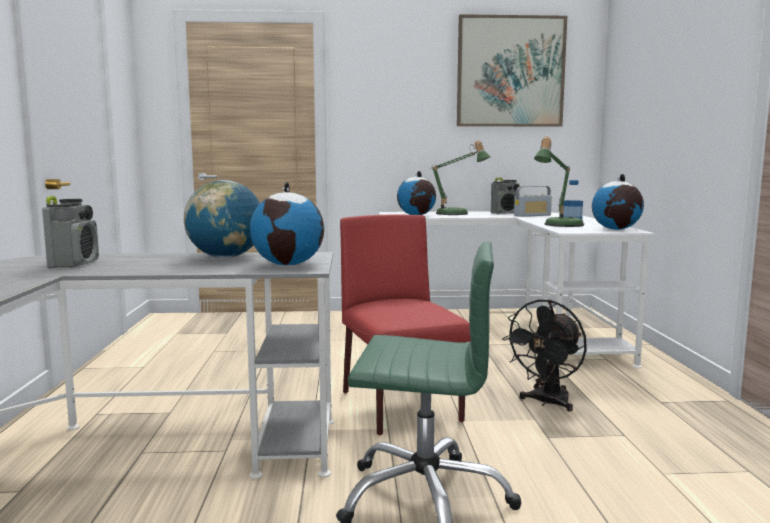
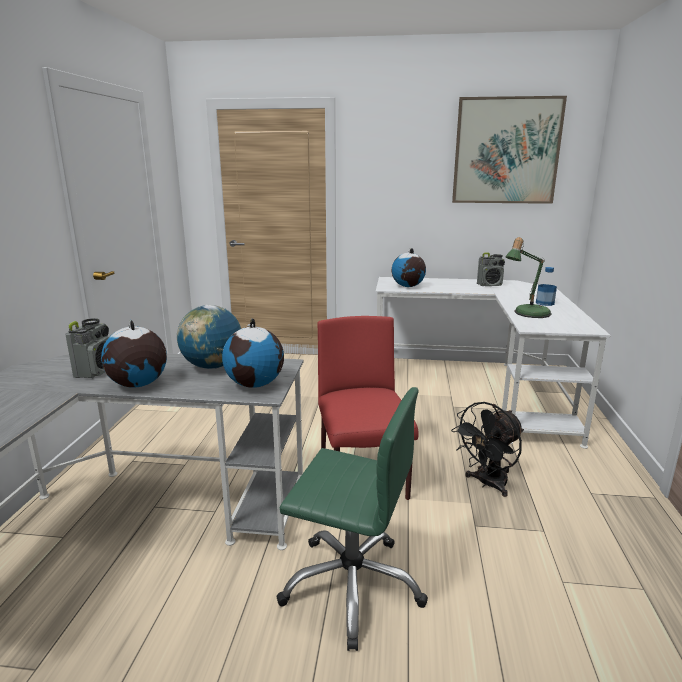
camera: 10 degrees right, 10 degrees up
table lamp [431,141,490,215] -> none
radio [514,186,552,217] -> none
globe [592,174,644,230] -> globe moved to [101,320,167,388]

